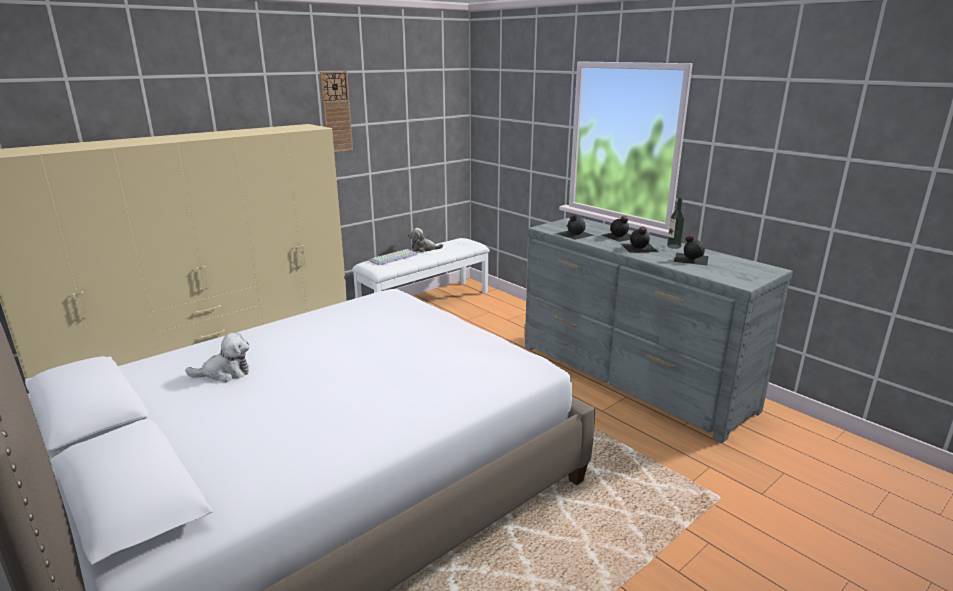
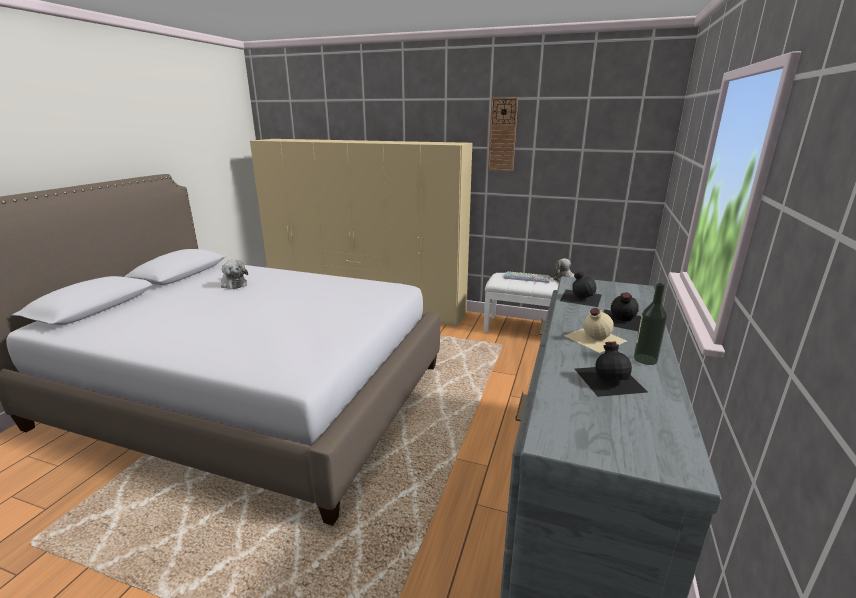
camera: 60 degrees right, 0 degrees up
black bottle [621,226,658,253] -> beige bottle [564,308,627,353]

